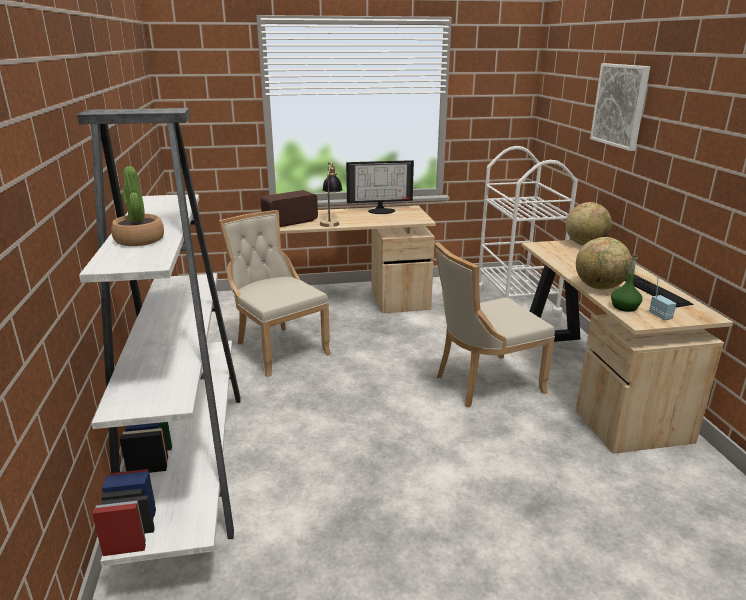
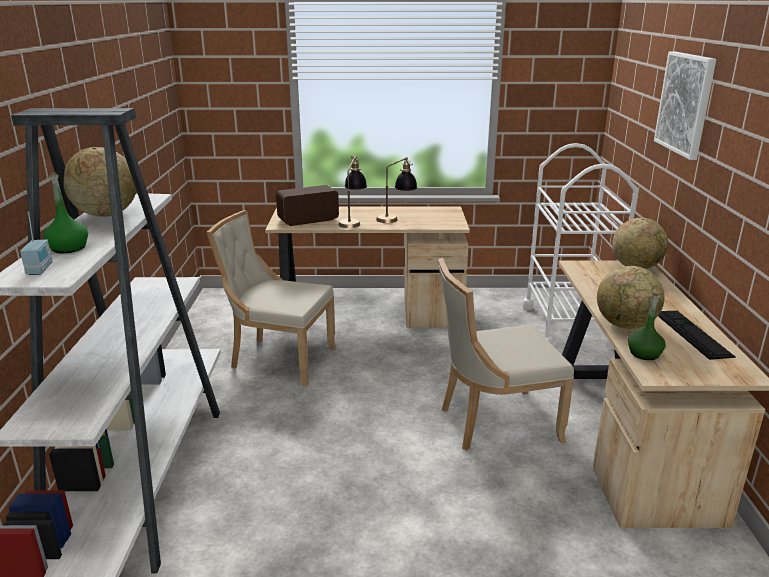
camera: 10 degrees right, 0 degrees up
potted plant [111,166,164,246] -> green bottle [43,172,88,253]
beige chair [219,210,331,377] -> beige chair turned 45 degrees counterclockwise [207,210,336,386]
monitor [346,160,414,214] -> none
radio [649,277,676,320] -> radio moved to [20,212,53,275]
none -> globe [64,147,136,217]
none -> table lamp [376,156,417,223]

